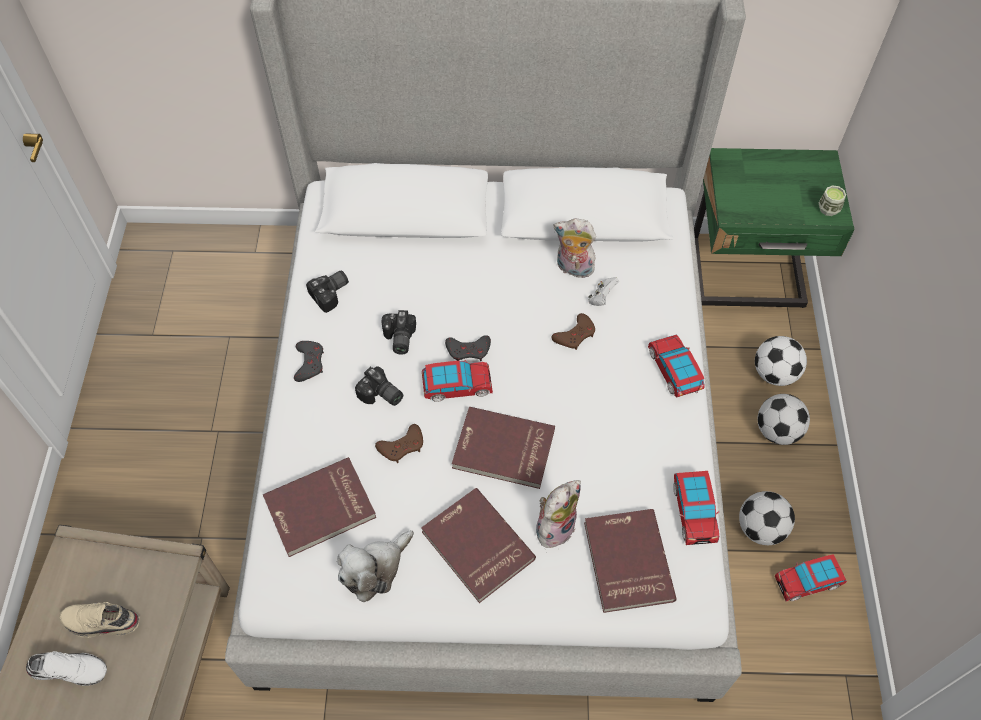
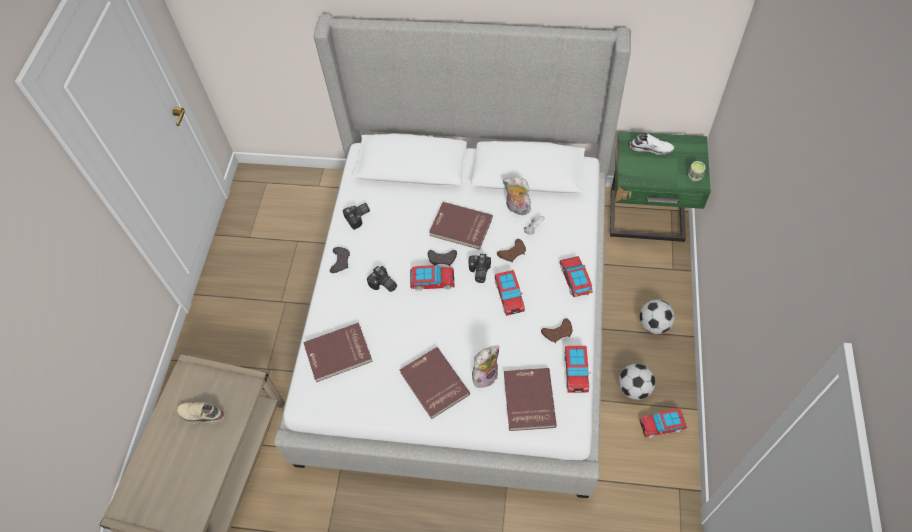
camera: 10 degrees right, 0 degrees up
white shoe [26,651,107,686] -> white shoe moved to [630,134,674,155]
plush toy [337,530,414,602] -> none
brown game controller [375,424,423,463] -> brown game controller moved to [541,318,573,343]
camera [381,310,416,355] -> camera moved to [468,254,491,283]
red book [452,407,555,489] -> red book moved to [429,202,493,250]
football [755,336,807,386] -> none
none -> toy car [495,270,525,316]

